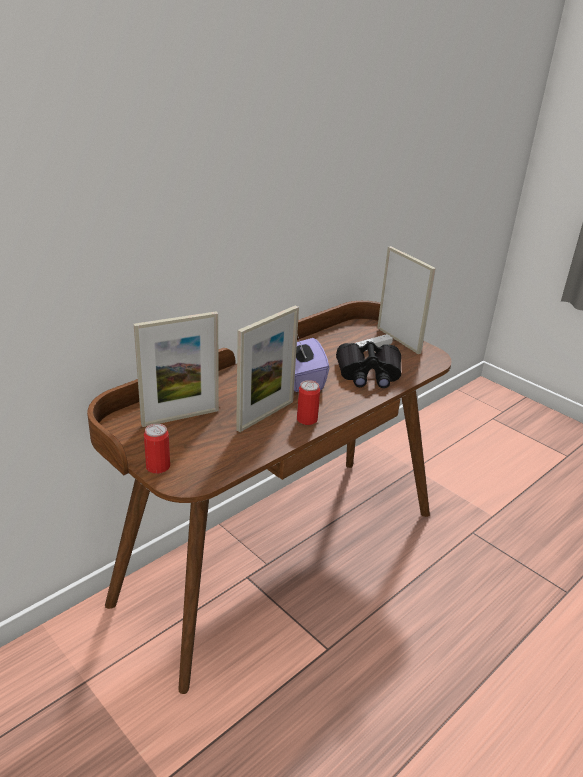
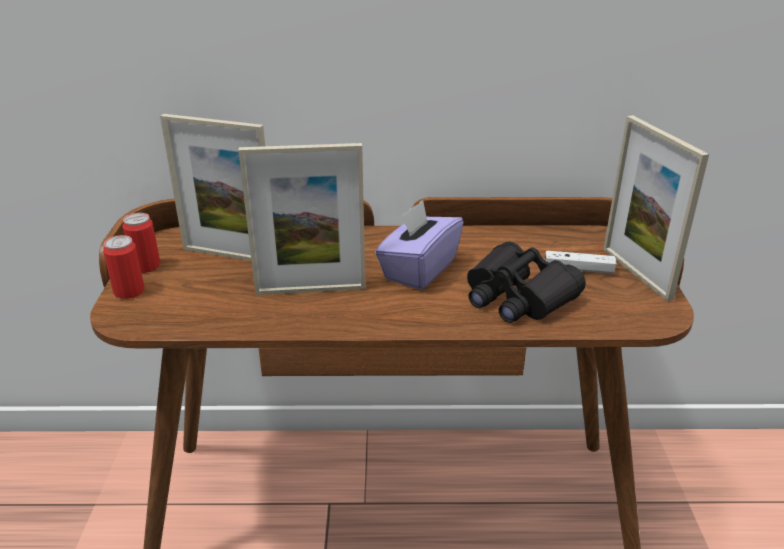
camera: 45 degrees right, 0 degrees up
can [297,380,320,425] -> can moved to [122,213,161,273]
picture frame [377,246,436,354] -> picture frame turned 150 degrees clockwise [603,115,709,301]

